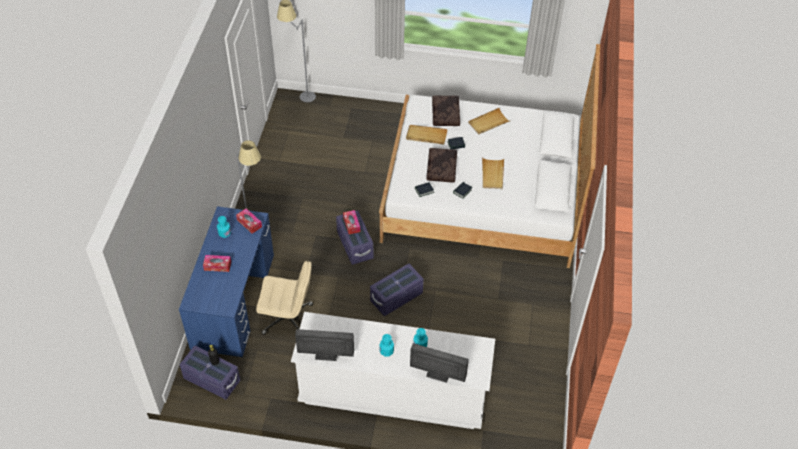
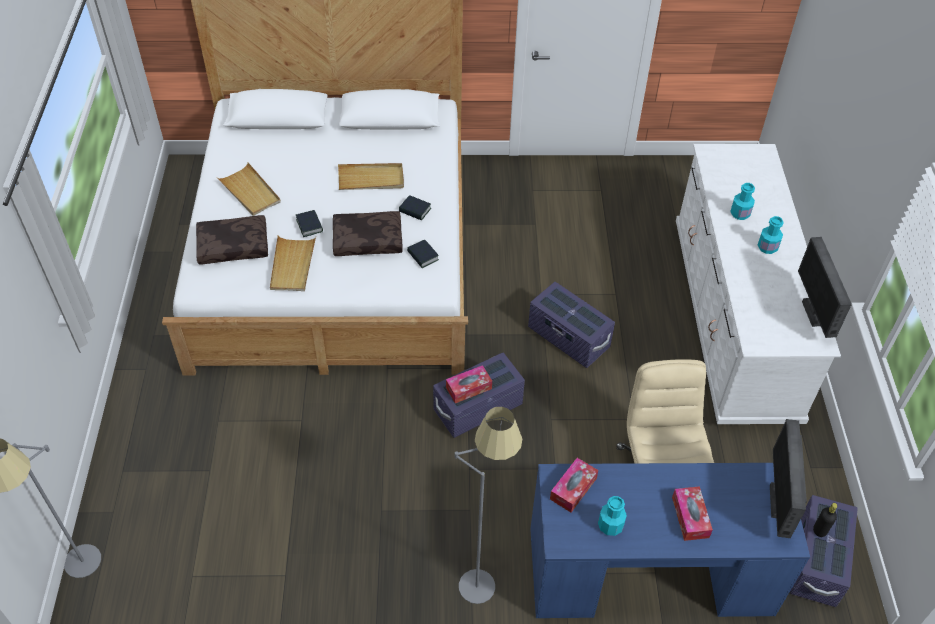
camera: 100 degrees left, 0 degrees up
monitor [410,343,469,383] -> monitor moved to [770,419,807,538]

